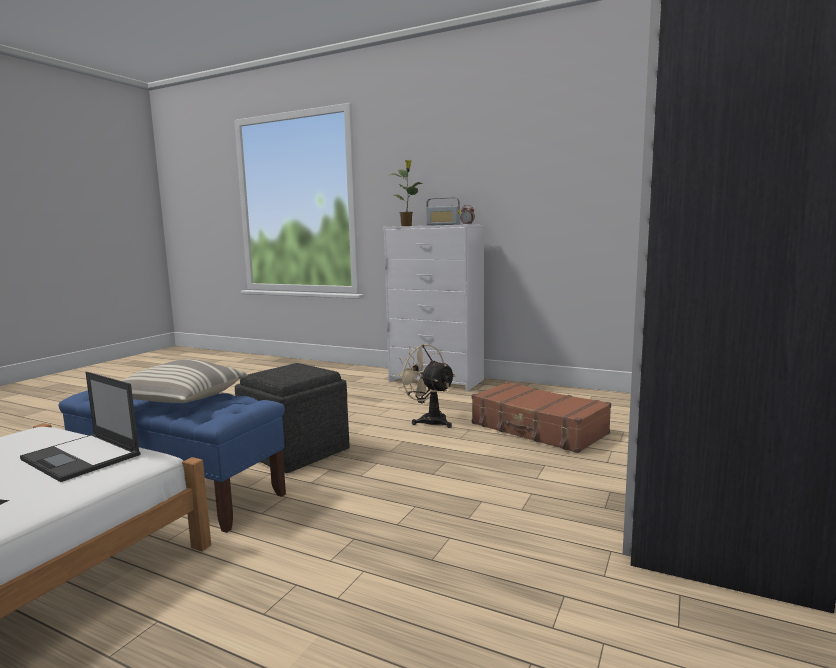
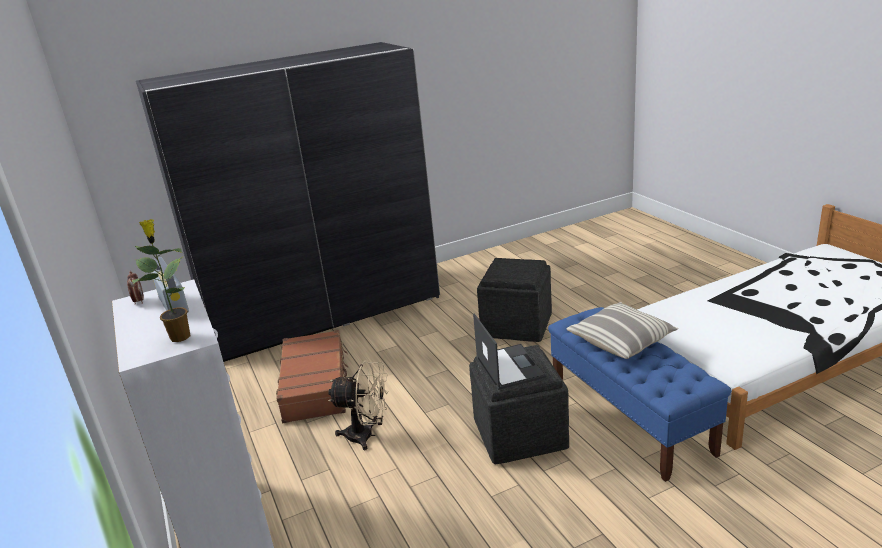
camera: 140 degrees left, 15 degrees up
laptop [20,372,140,482] -> laptop moved to [473,313,547,390]
beige fan [395,344,455,428] -> beige fan turned 75 degrees counterclockwise [328,360,389,451]
none -> grey ottoman [477,258,552,342]

